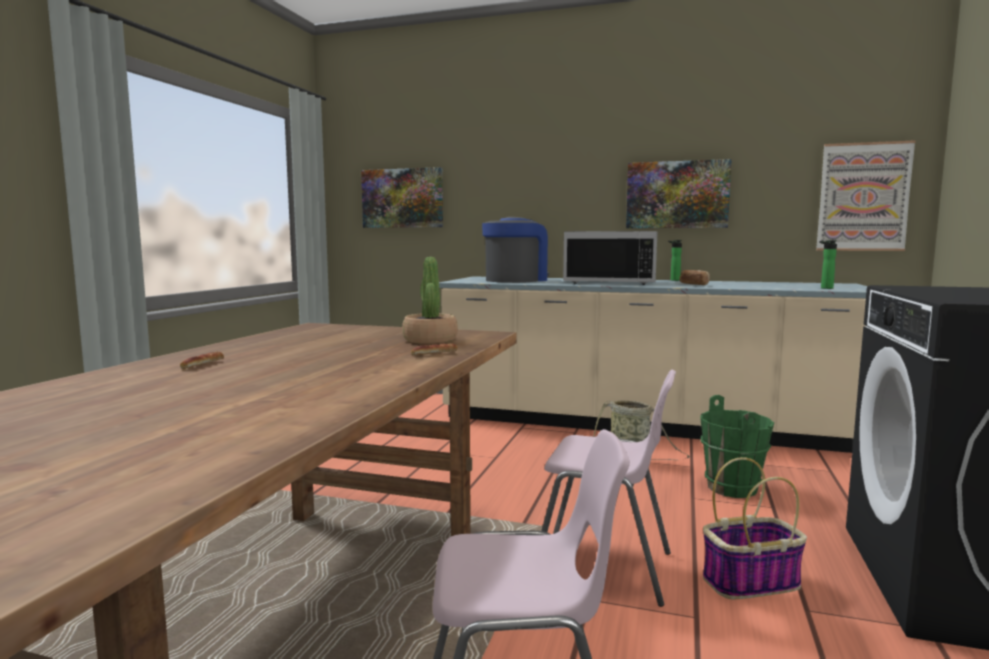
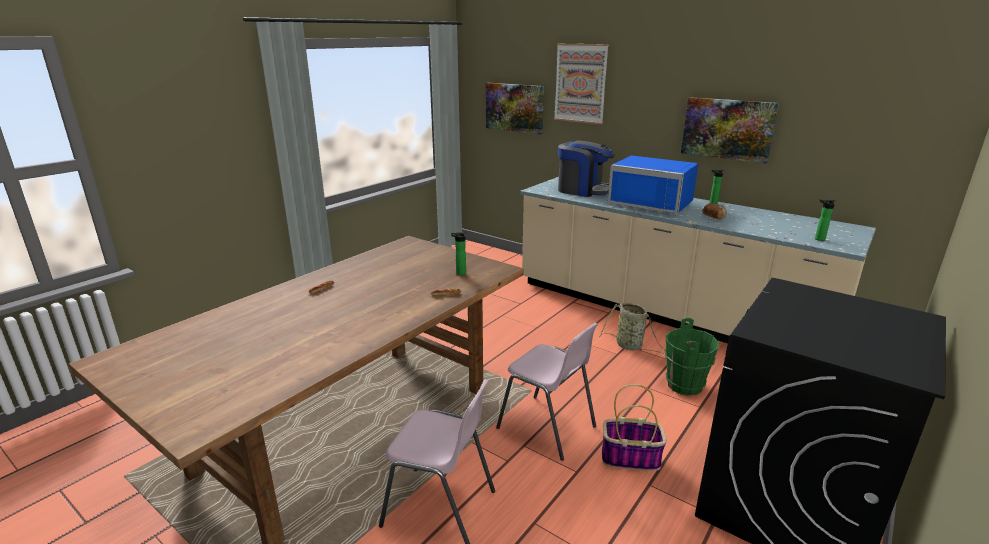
camera: 20 degrees right, 15 degrees up
potted plant [402,257,458,344] -> bottle [451,232,466,275]
coffee machine [482,217,549,283] -> coffee machine turned 60 degrees clockwise [558,141,615,197]
black microwave [563,231,658,285] -> blue microwave [608,155,698,214]
picture [816,140,916,251] -> picture moved to [554,44,609,124]

